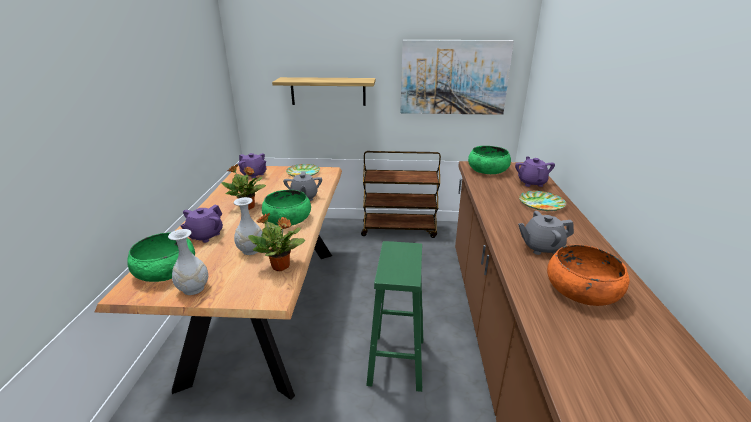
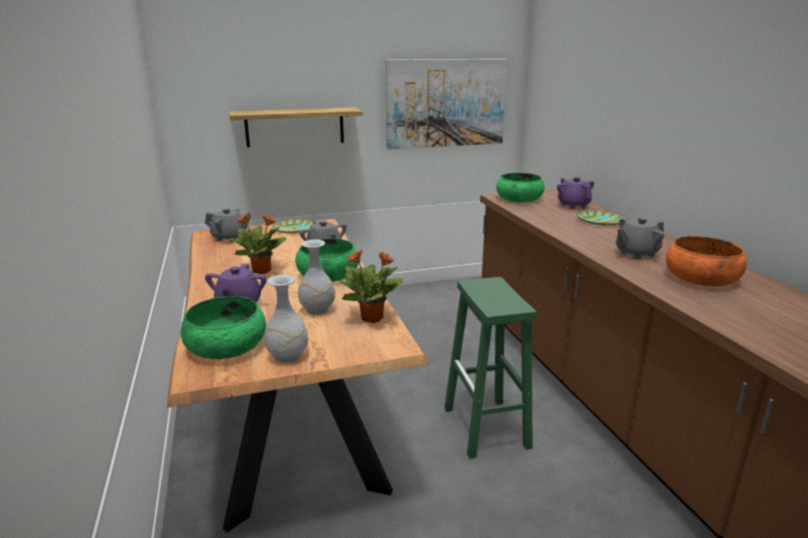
camera: 20 degrees left, 5 degrees down
purple teapot [238,153,266,179] -> grey teapot [205,208,251,242]
brown cart [361,151,441,238] -> none

